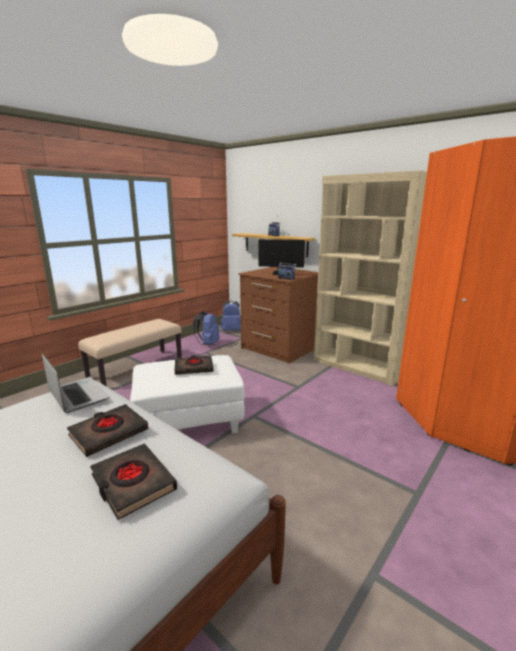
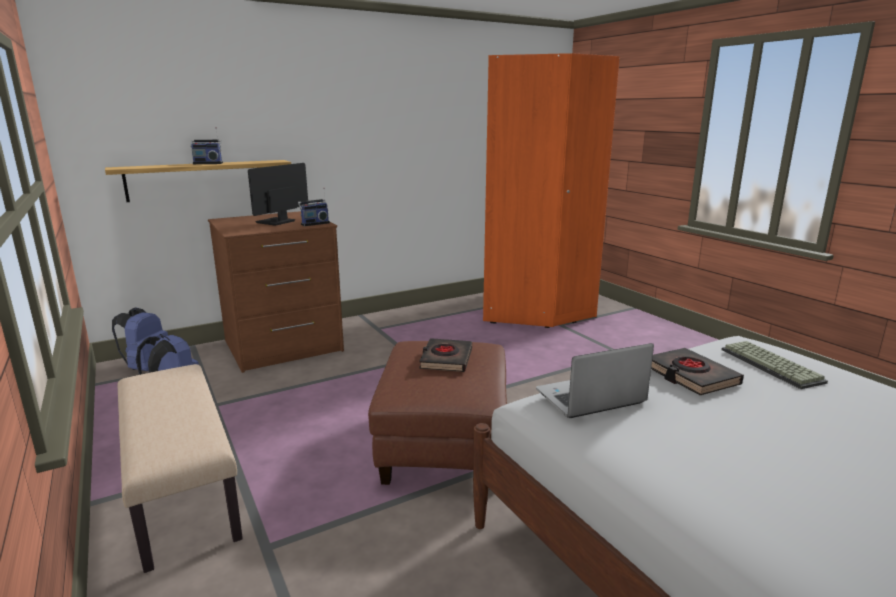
camera: 70 degrees left, 0 degrees up
black book [90,444,177,520] -> keyboard [721,341,828,389]
white ottoman [130,355,245,434] -> brown ottoman [368,341,507,485]
beige bookcase [314,170,427,386] -> none

